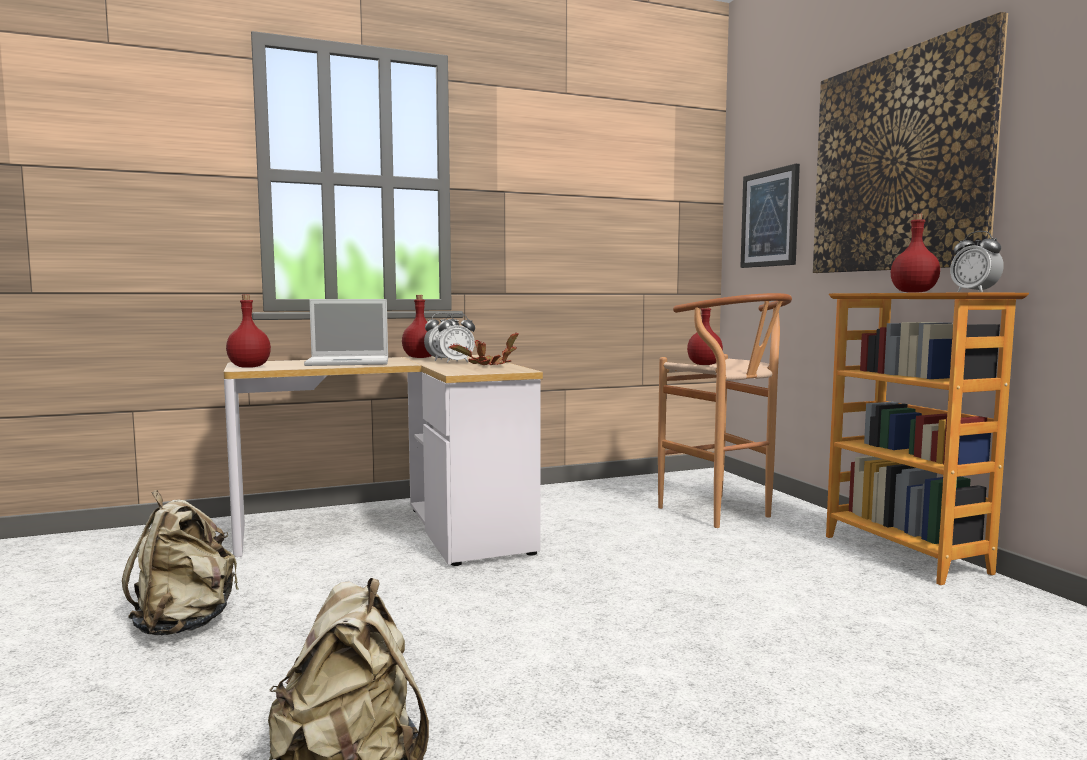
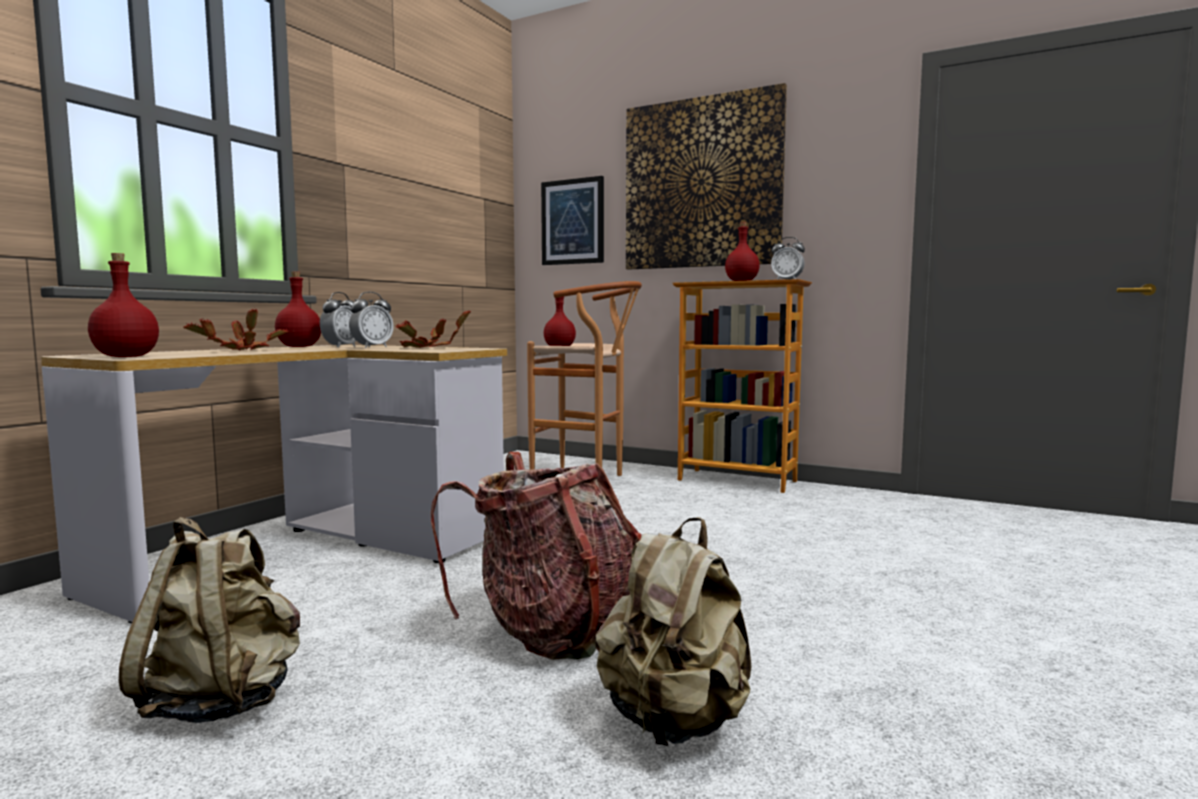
camera: 40 degrees left, 0 degrees up
laptop [304,299,388,366] -> potted plant [183,308,289,351]
none -> backpack [431,452,642,660]

